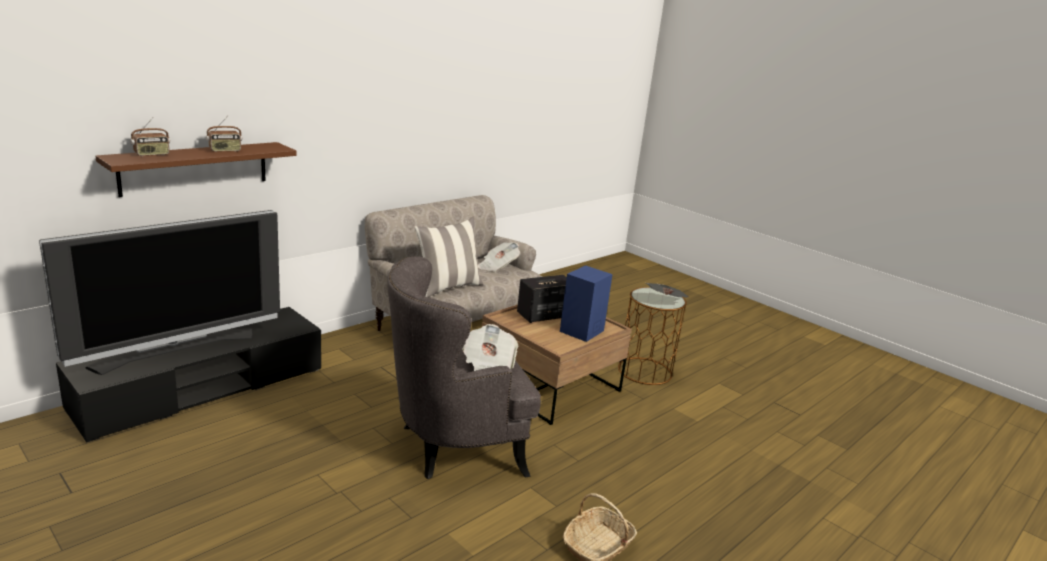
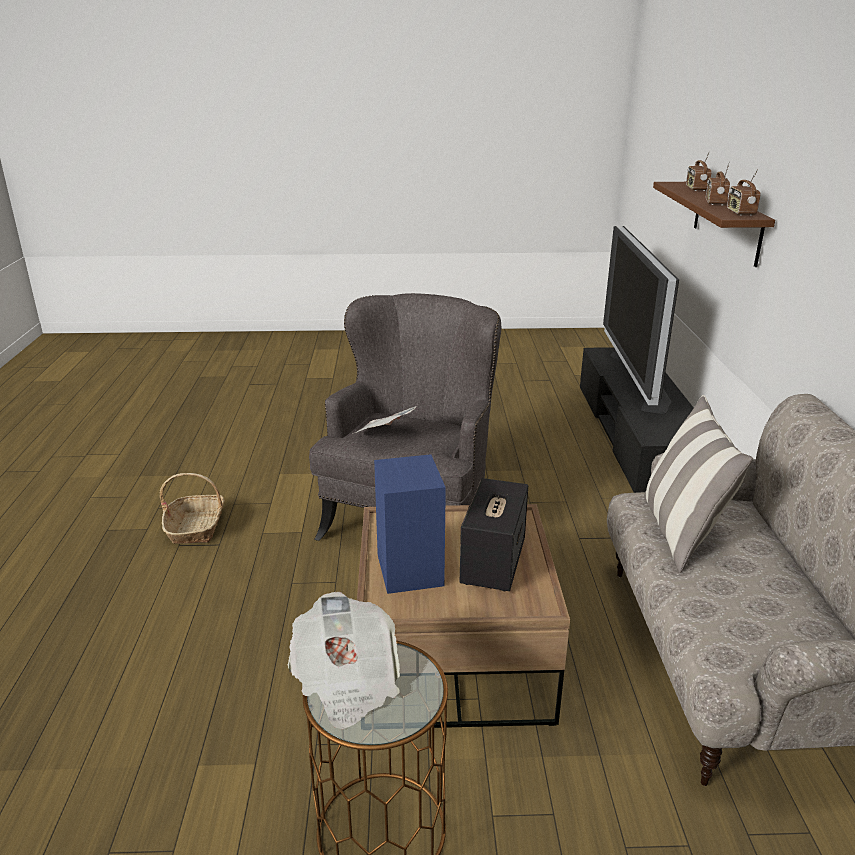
camera: 135 degrees right, 5 degrees up
newspaper [478,242,520,272] -> none
none -> radio [727,169,761,216]

